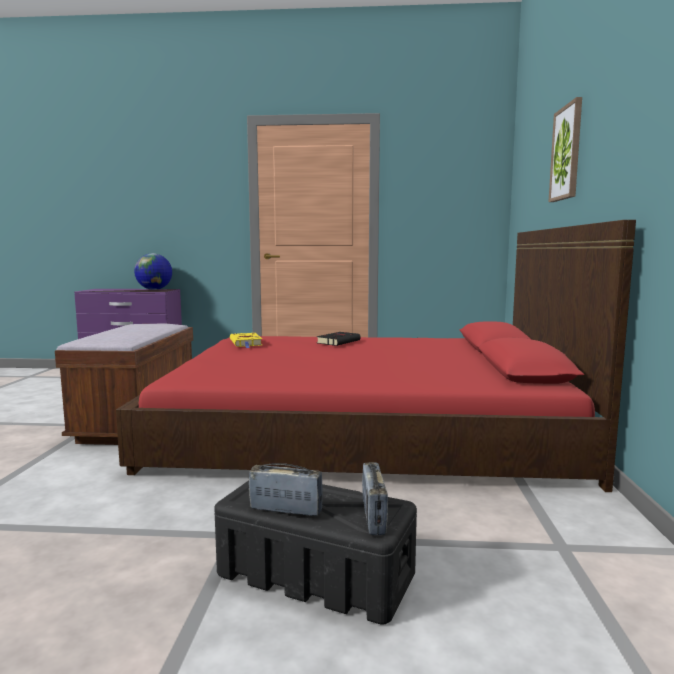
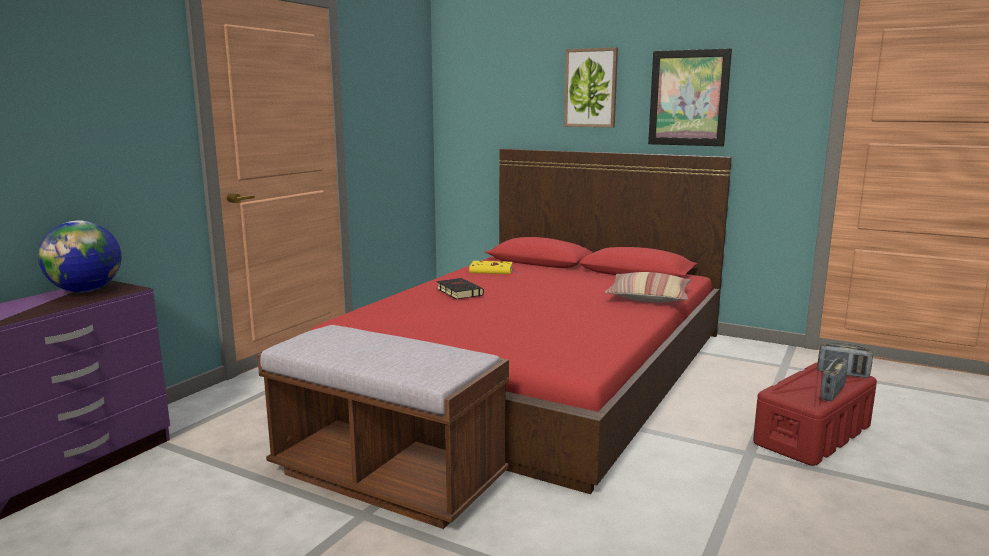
camera: 65 degrees left, 5 degrees up
black storage box [214,481,417,624] -> red storage box [753,362,877,466]
yellow book [230,333,262,348] -> yellow book moved to [469,261,519,274]
none -> pillow [605,272,691,302]
none -> picture [648,48,732,146]

